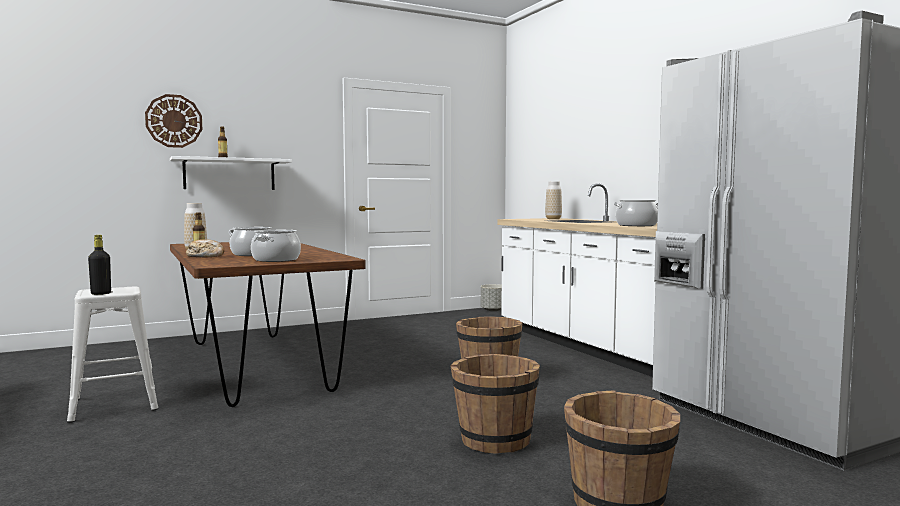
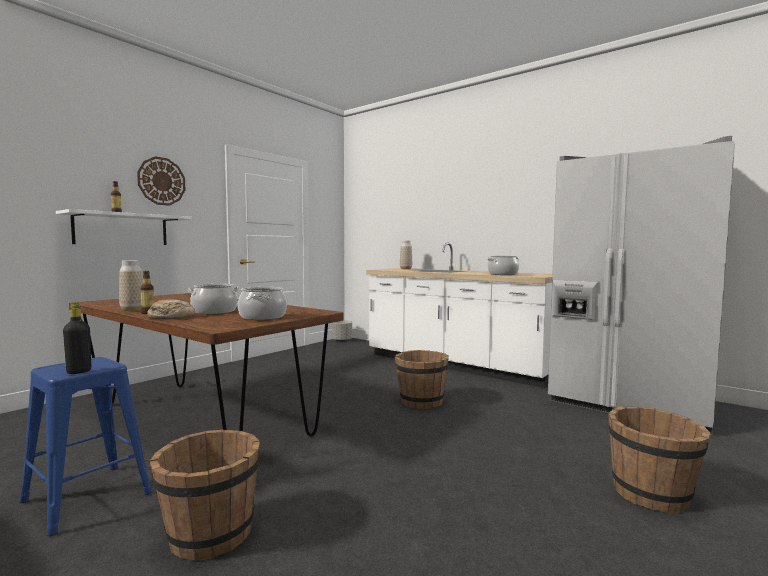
camera: 25 degrees left, 0 degrees up
white stool [67,287,159,423] -> blue stool [19,357,153,536]
wall clock [145,94,202,148] -> wall clock moved to [137,156,185,206]
brown bucket [450,354,540,454] -> brown bucket moved to [150,430,260,560]

